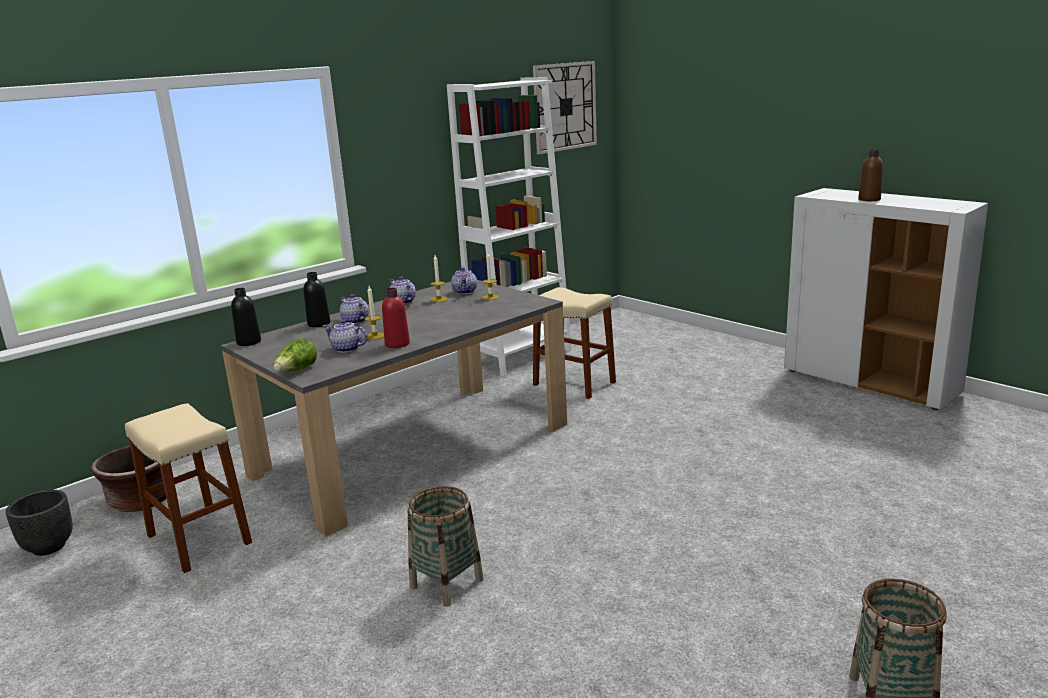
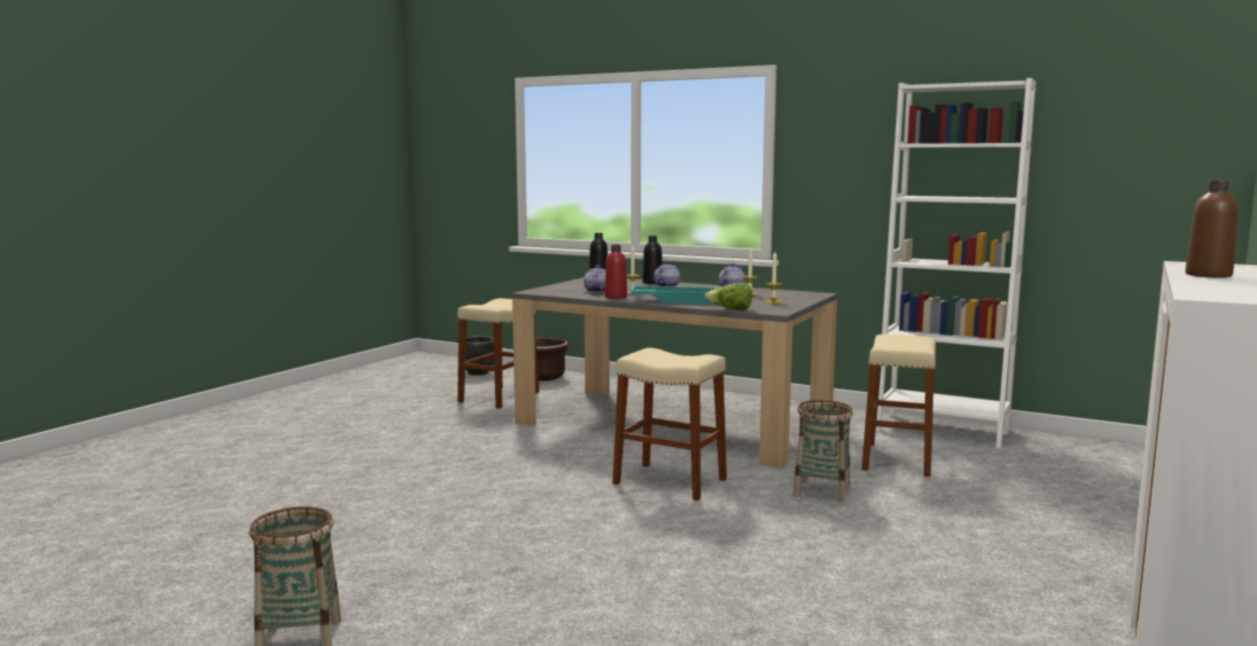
camera: 70 degrees right, 10 degrees down
lettuce [274,338,317,371] -> lettuce moved to [705,283,752,310]
basket [408,486,484,607] -> basket moved to [793,400,853,502]
teapot [451,267,477,294] -> none
wall clock [533,61,597,154] -> none
none -> beige stool [613,348,727,501]
none -> turquoise tray [629,286,718,304]

